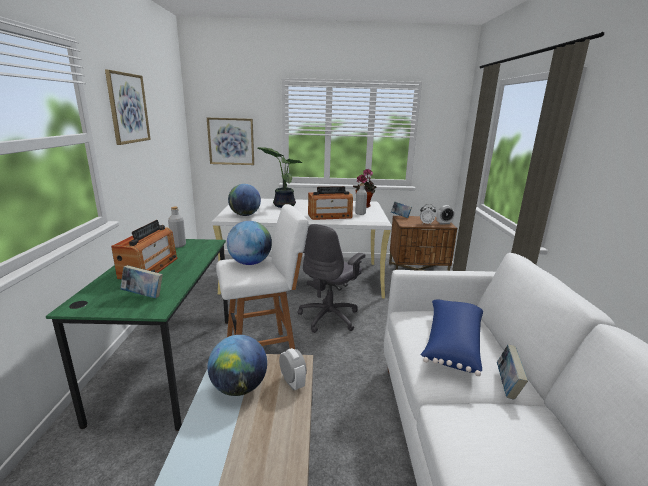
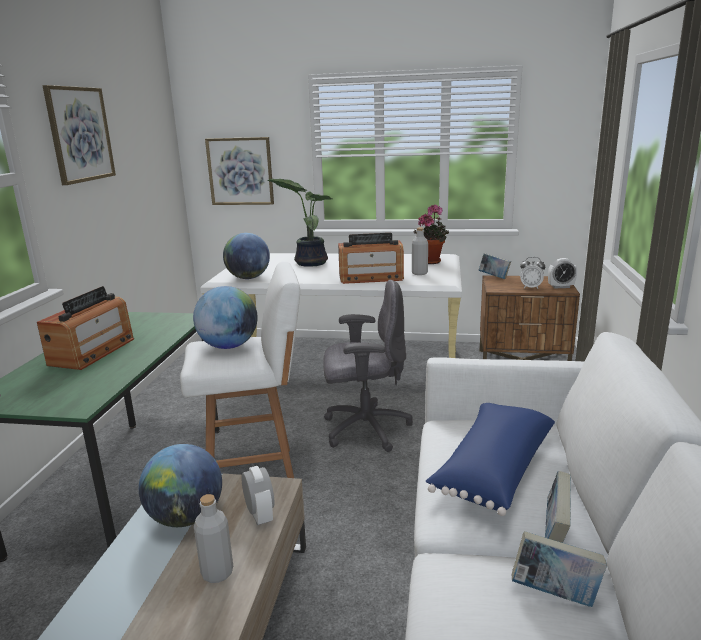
camera: 10 degrees right, 0 degrees up
book [120,265,163,298] -> book moved to [512,531,607,607]
grey bottle [168,207,186,248] -> grey bottle moved to [194,494,233,583]
grey office chair [298,224,366,333] -> grey office chair turned 135 degrees counterclockwise [323,280,413,452]

